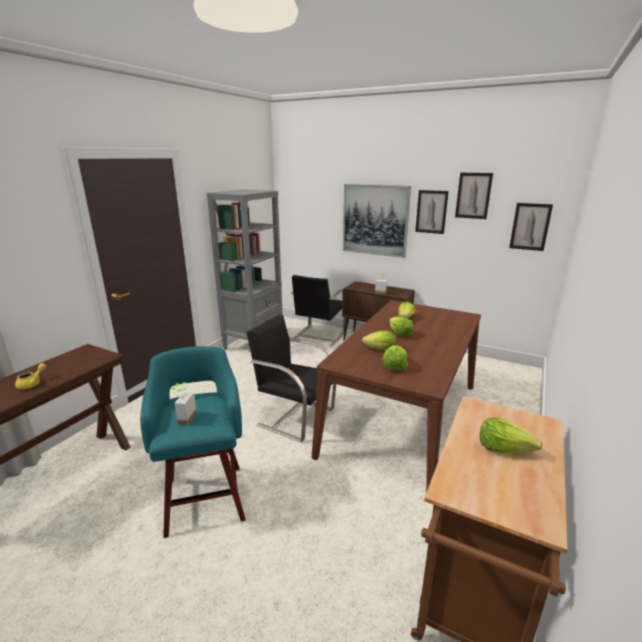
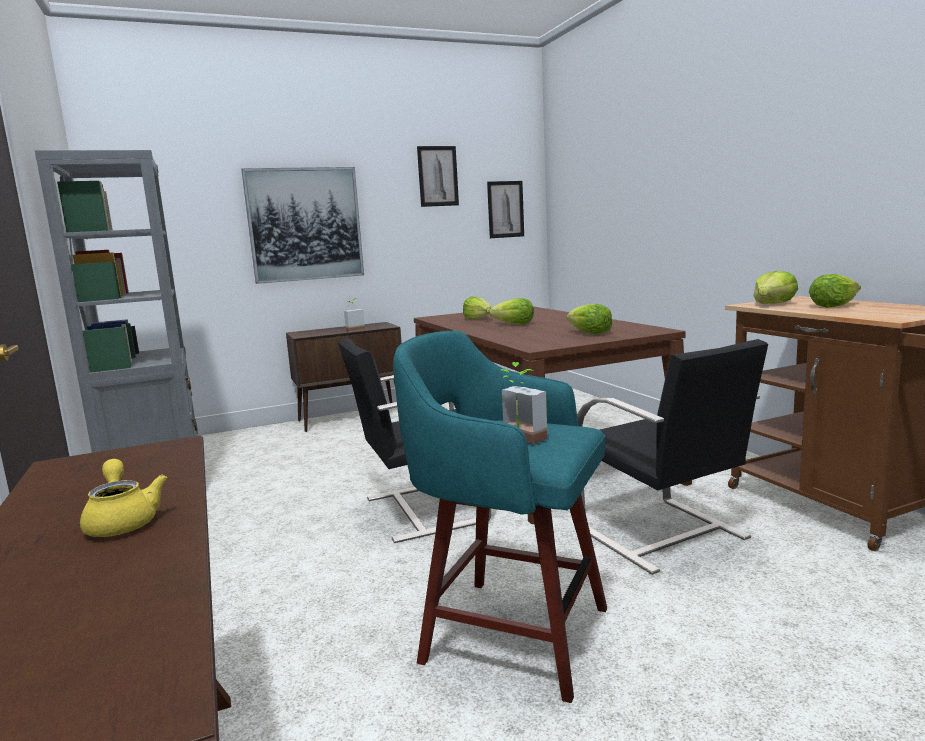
camera: 50 degrees left, 10 degrees down
black chair [291,275,346,347] -> black chair moved to [577,339,768,575]
lettuce [362,331,396,351] -> lettuce moved to [754,271,798,304]
picture [415,190,449,234] -> none

